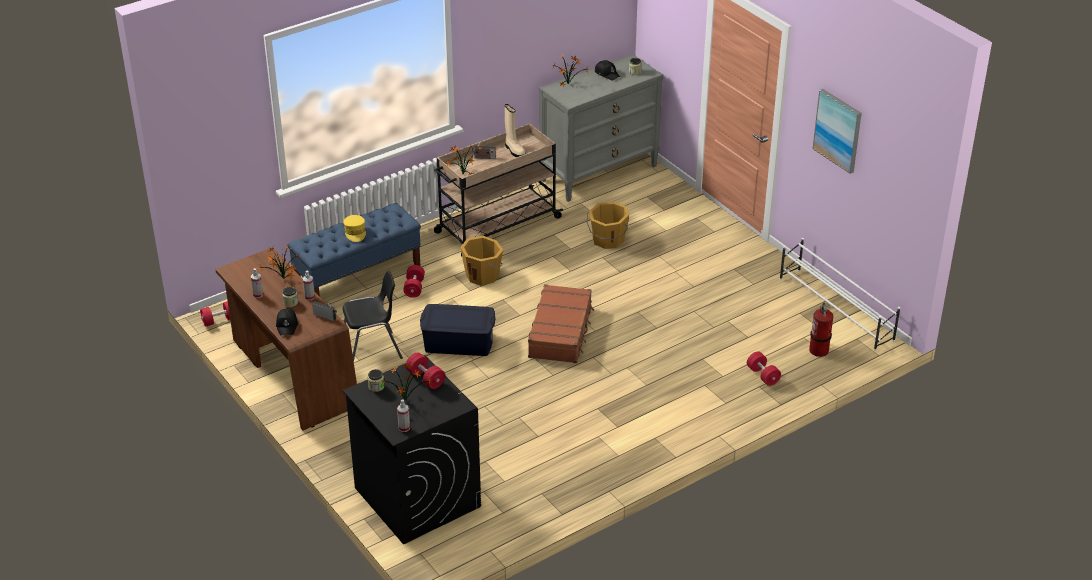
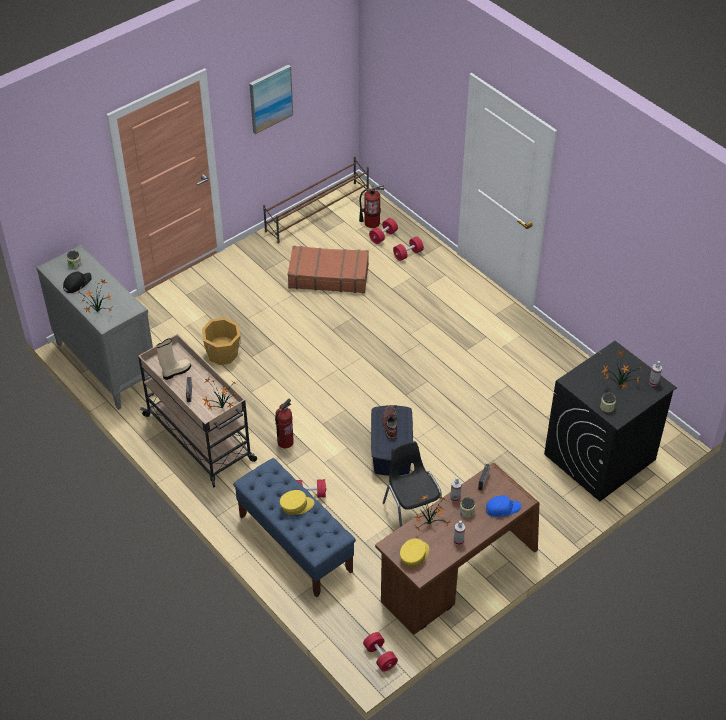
camera: 95 degrees left, 10 degrees up
black cap [276,308,298,335] -> blue cap [486,495,521,517]
red dumbbell [406,353,446,389] -> red dumbbell moved to [369,218,398,244]
orange bucket [461,236,503,286] -> fire extinguisher [275,399,294,448]
brown suitcase [528,284,594,363] -> brown suitcase moved to [288,246,369,293]
white shoe rack [779,238,900,351] -> brown shoe rack [263,156,369,243]
none -> brown boot [382,405,397,440]
none -> yellow cap [400,539,429,567]

